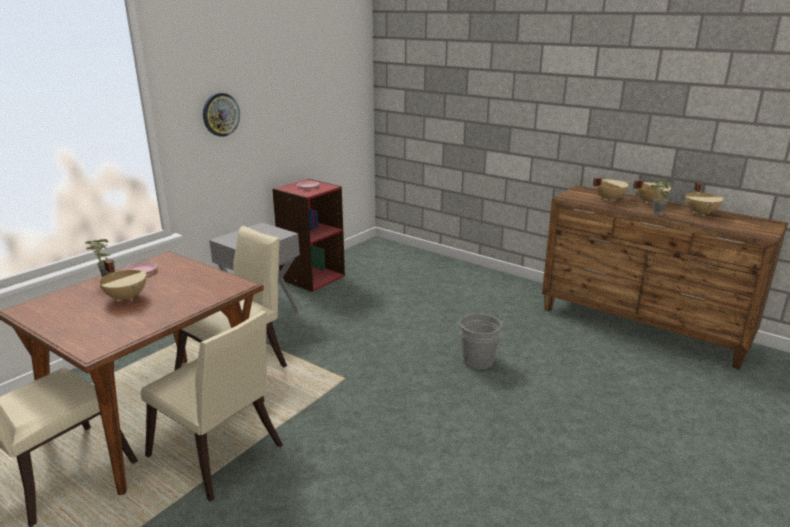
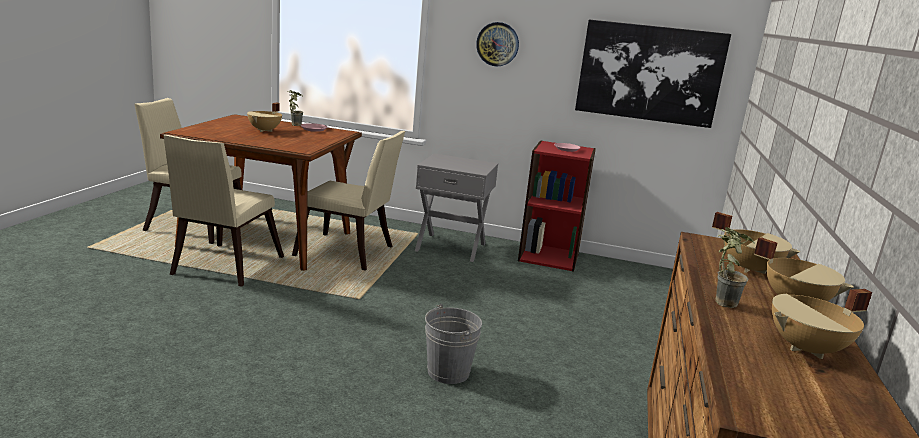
camera: 65 degrees right, 5 degrees down
none -> picture [575,19,731,128]

